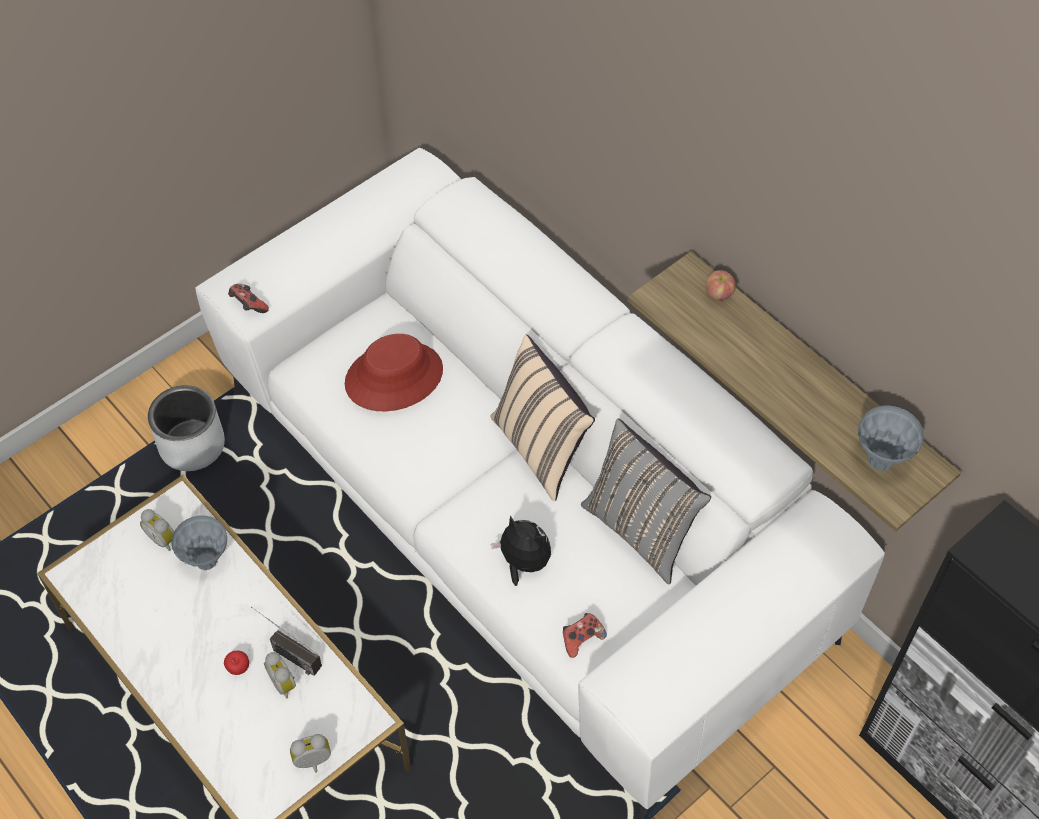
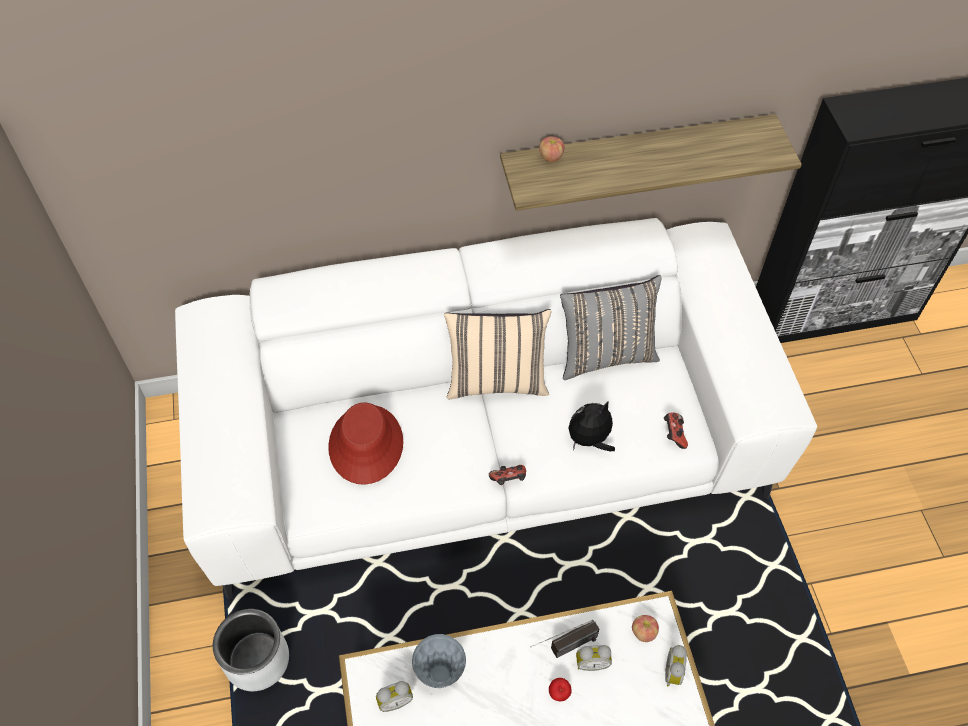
camera: 60 degrees left, 0 degrees up
game controller [228,284,269,313] -> game controller moved to [489,465,526,485]
grey vase [858,405,924,471] -> none
none -> apple [632,615,659,642]

